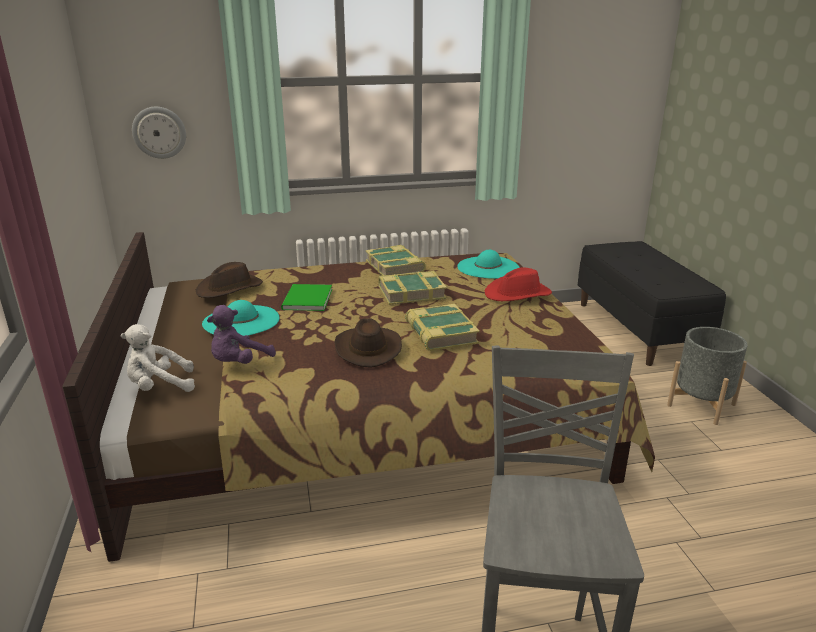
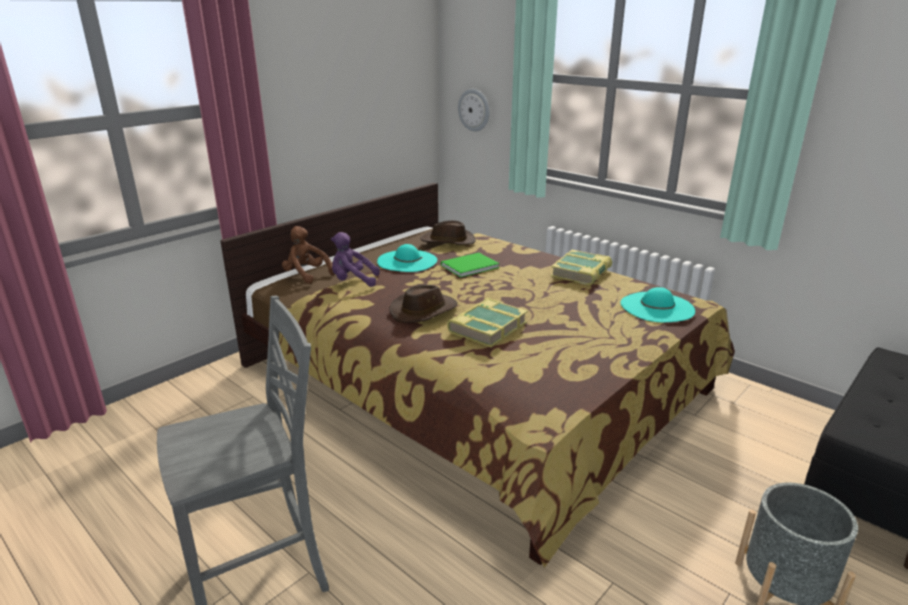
camera: 55 degrees right, 0 degrees up
white plush toy [121,324,195,392] -> brown plush toy [282,226,334,284]
book [378,271,447,305] -> none
red hat [485,268,552,301] -> none

